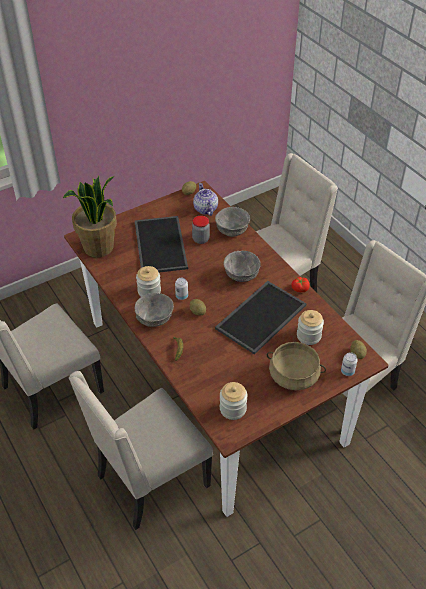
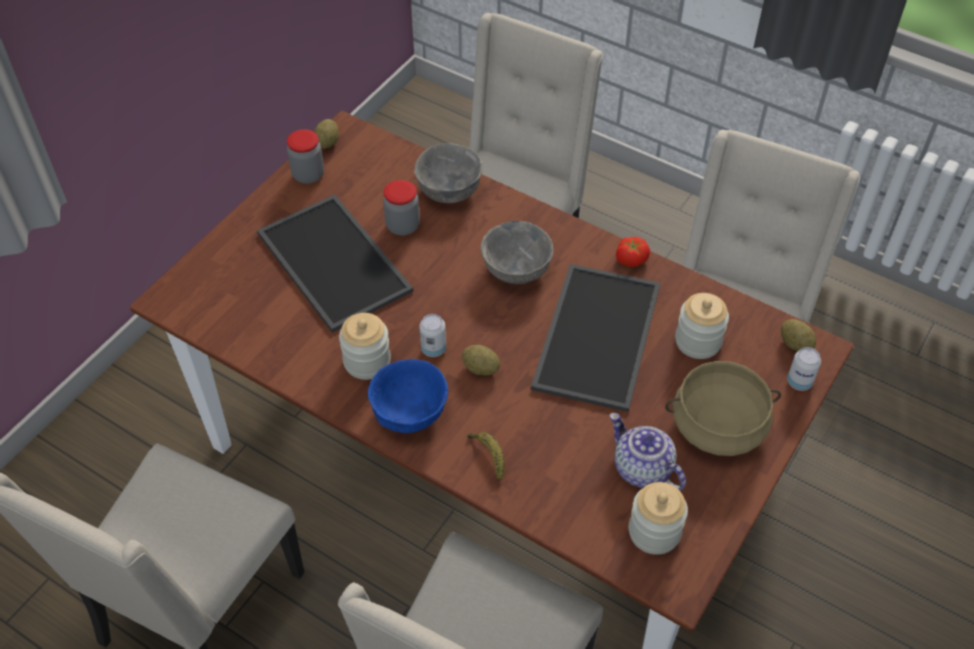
camera: 25 degrees left, 5 degrees up
potted plant [63,176,117,258] -> none
grey bowl [134,293,174,327] -> blue bowl [368,359,448,433]
teapot [193,183,218,216] -> teapot moved to [610,413,686,491]
none -> jar [287,129,324,184]

